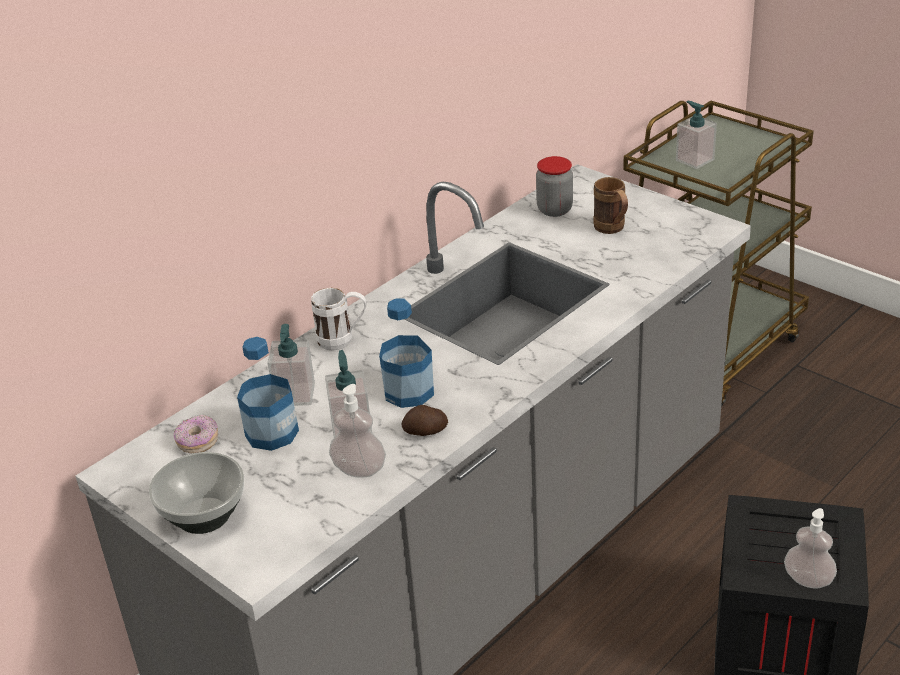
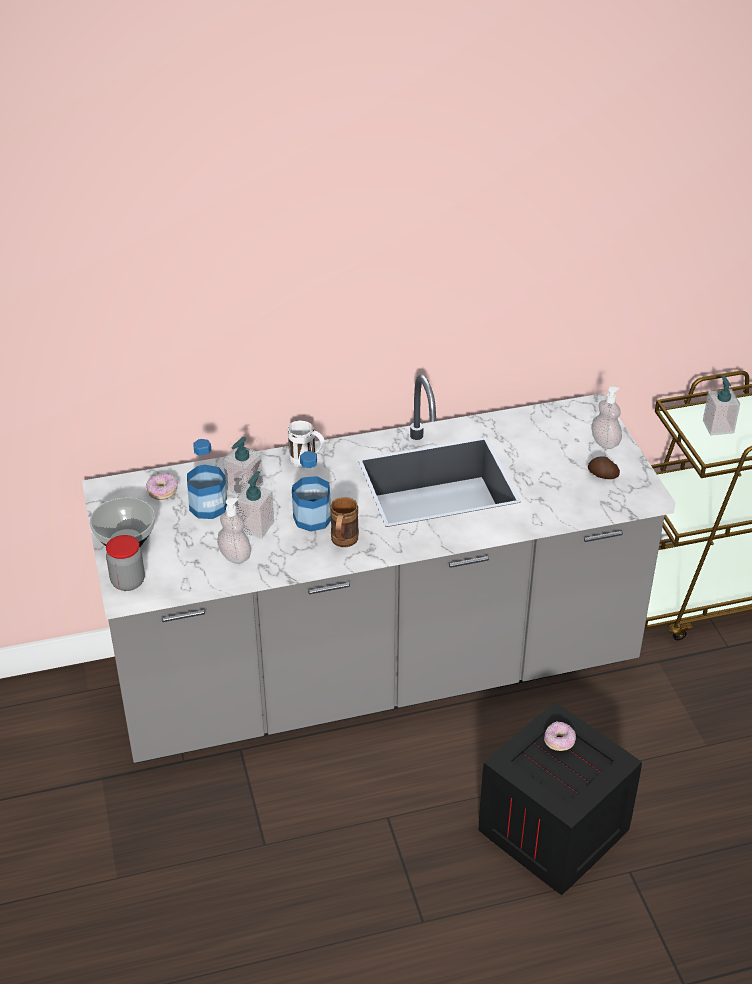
camera: 30 degrees right, 5 degrees up
potato [401,405,448,436] -> potato moved to [588,456,620,479]
jar [536,156,573,217] -> jar moved to [106,535,145,591]
brown mug [593,177,628,234] -> brown mug moved to [330,497,359,547]
soap dispenser [784,508,837,589] -> soap dispenser moved to [591,387,622,449]
none -> donut [544,722,576,751]

